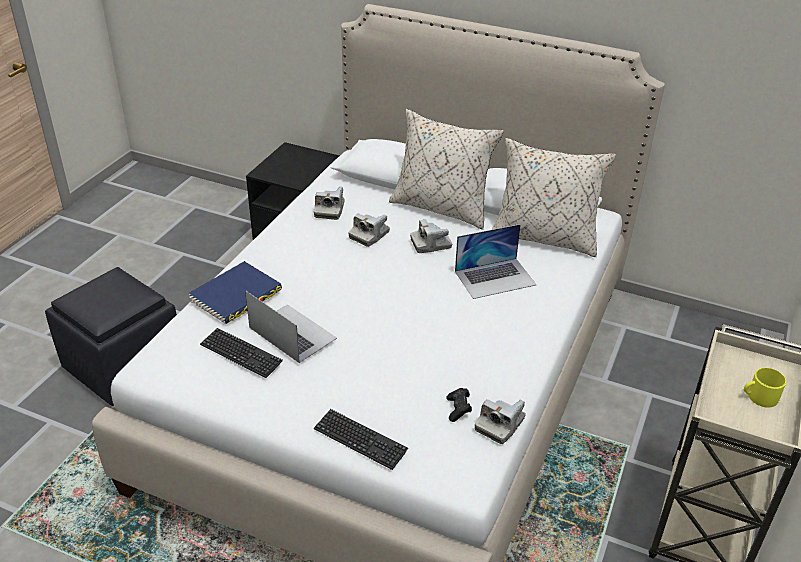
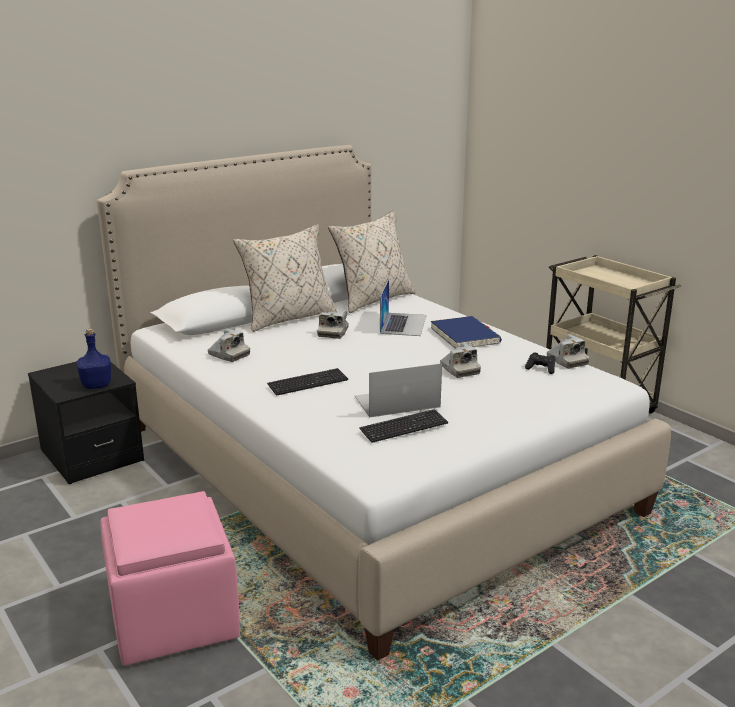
camera: 60 degrees left, 15 degrees down
black ottoman [45,267,177,406] -> pink ottoman [100,491,240,666]
blue book [188,261,282,324] -> blue book moved to [430,316,502,349]
keyboard [314,409,408,470] -> keyboard moved to [267,368,348,395]
camera [349,214,390,247] -> camera moved to [440,342,481,378]
yellow mug [744,368,786,408] -> none
none -> blue bottle [77,329,111,389]

